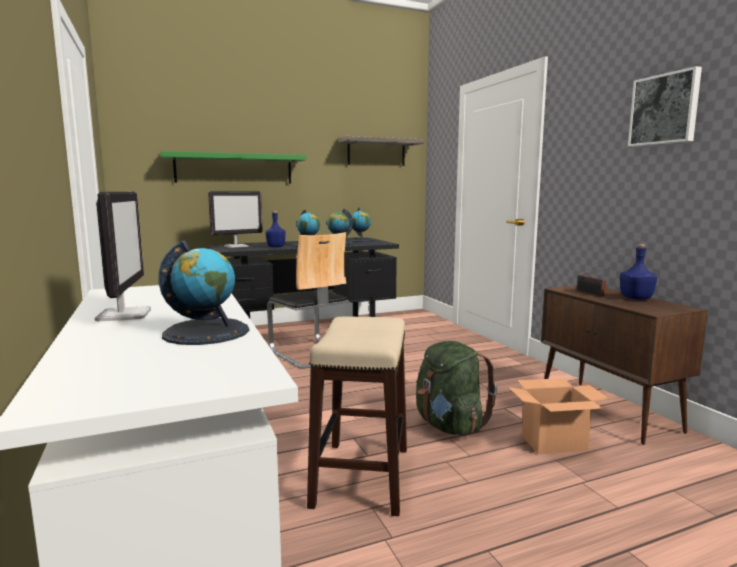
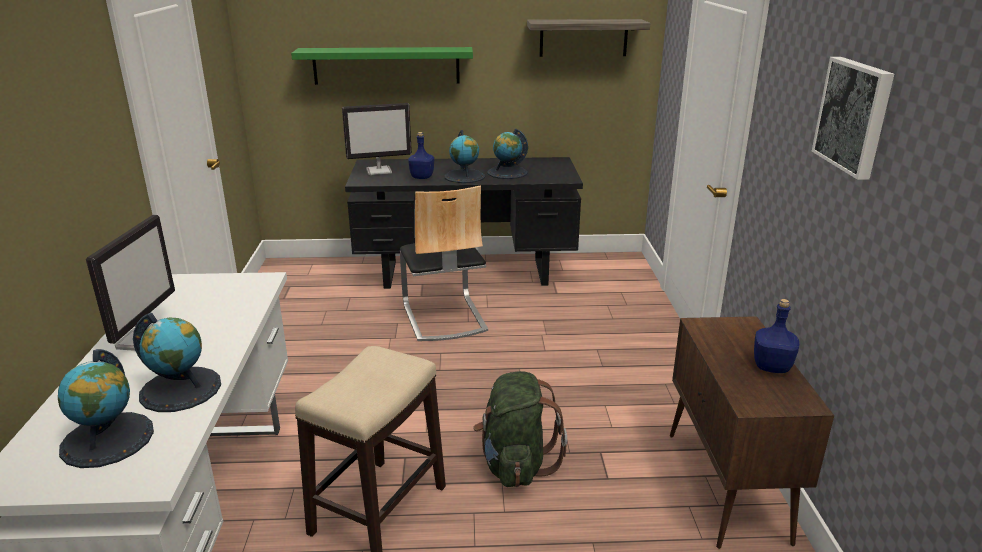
camera: 20 degrees right, 15 degrees up
globe [346,208,375,242] -> globe moved to [58,349,154,468]
cardboard box [508,378,610,454] -> none
radio [577,268,610,297] -> none

